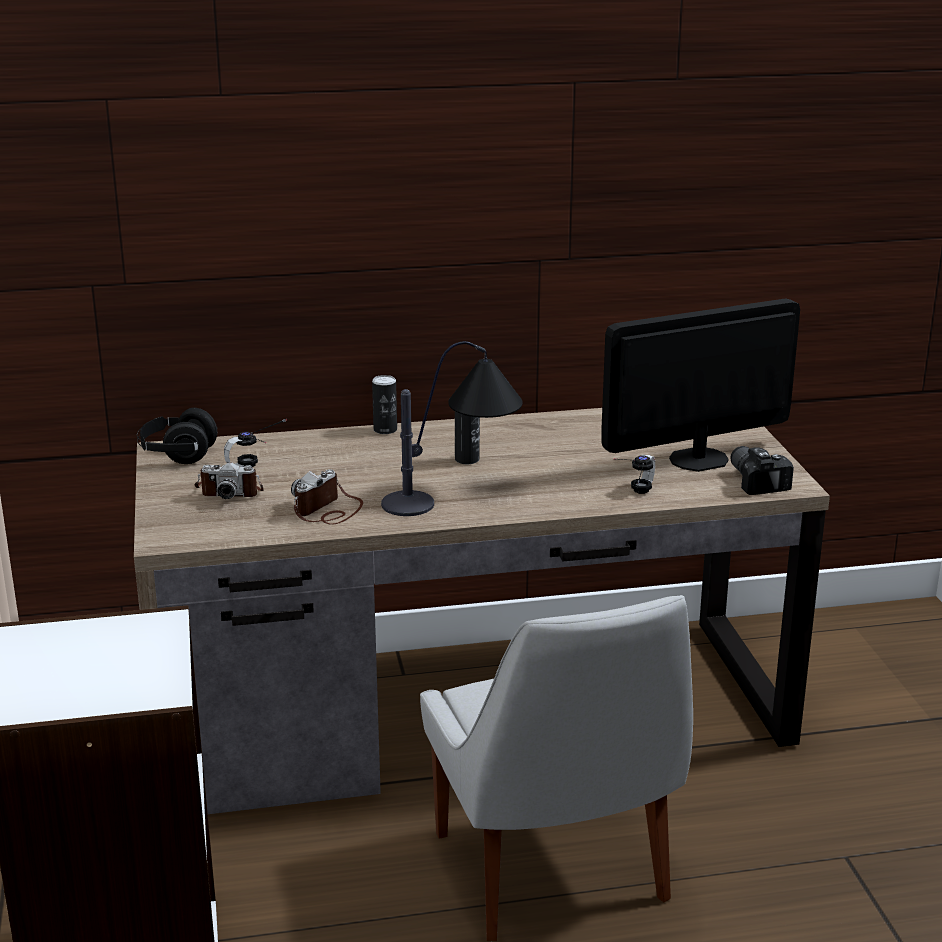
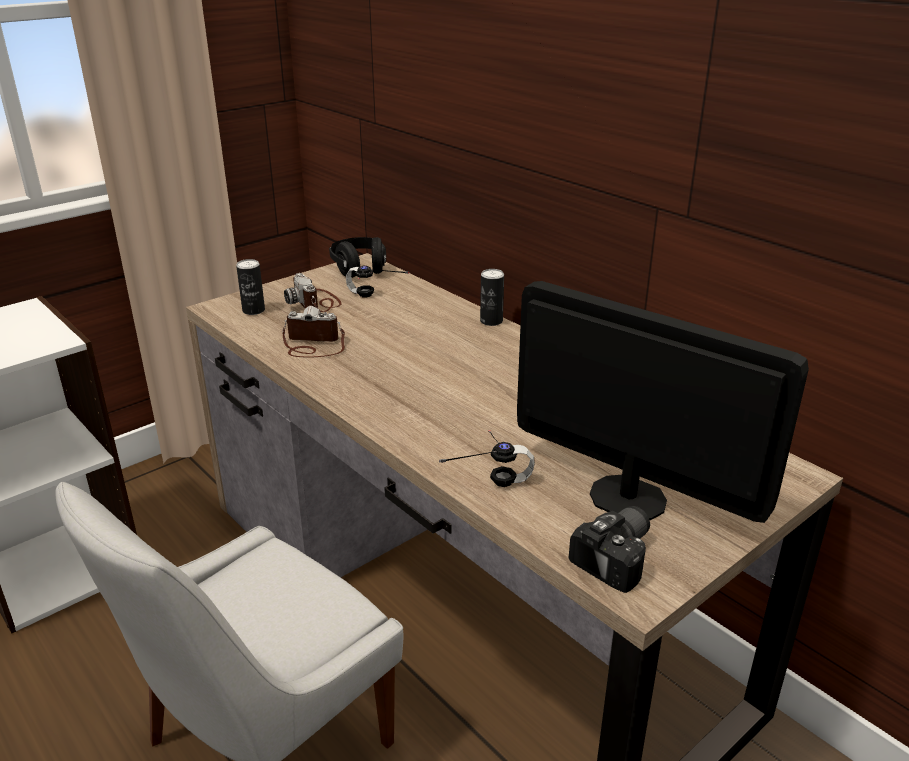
camera: 60 degrees right, 5 degrees up
table lamp [381,341,523,516] -> none
can [455,412,480,464] -> can moved to [236,259,265,315]

